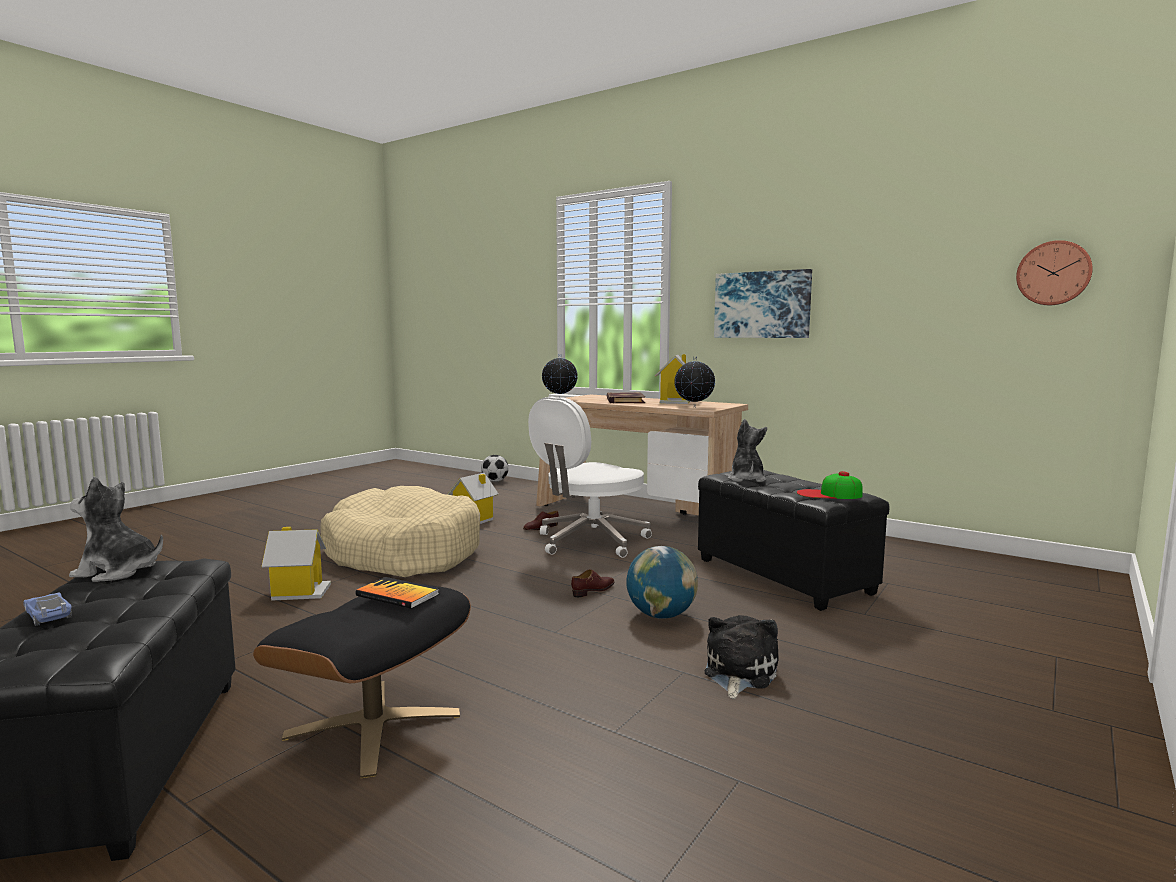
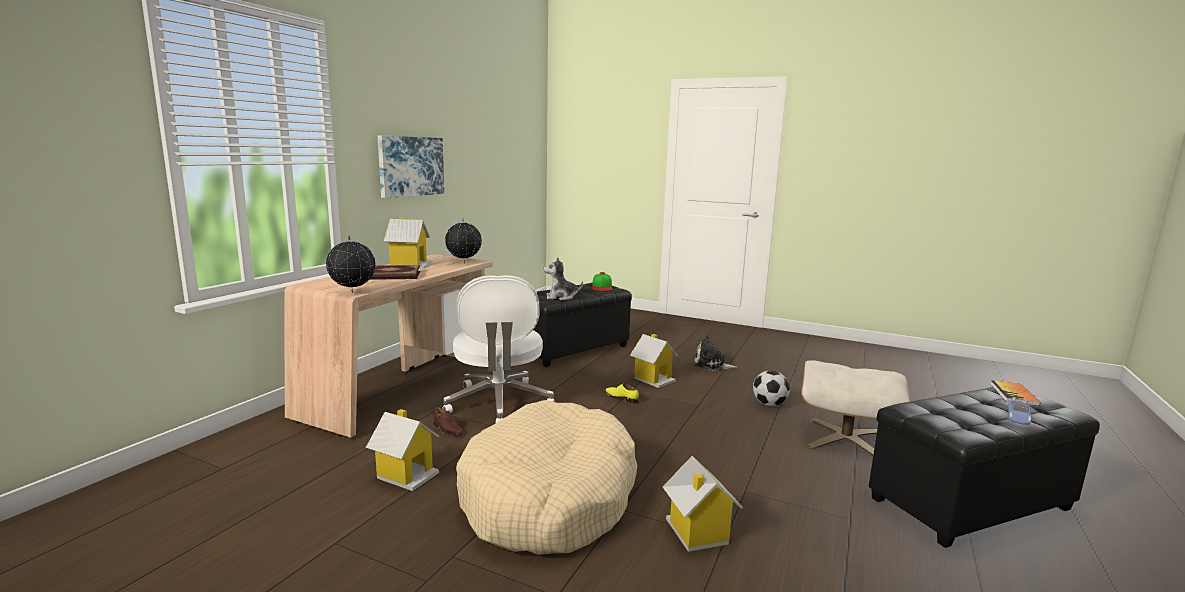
camera: 100 degrees left, 5 degrees up
plush toy [69,477,163,582] -> none
black ottoman [253,584,471,778] -> beige ottoman [801,360,911,455]
book [355,577,439,609] -> book moved to [990,380,1040,406]
football [481,455,509,482] -> football moved to [753,370,790,406]
white office chair [528,397,652,558] -> white office chair turned 45 degrees clockwise [443,275,555,423]
brown shoe [571,569,614,597] -> yellow shoe [605,383,639,404]
globe [626,546,698,619] -> toy house [630,334,678,388]
wall clock [1016,240,1093,305] -> none

